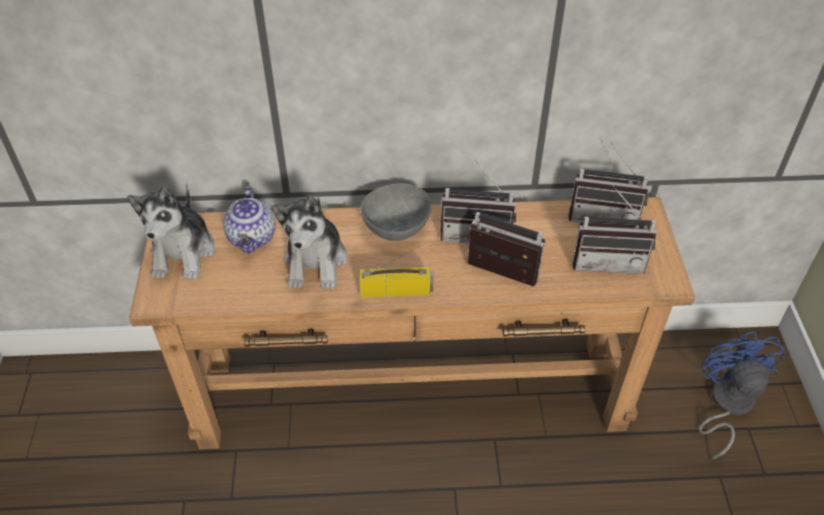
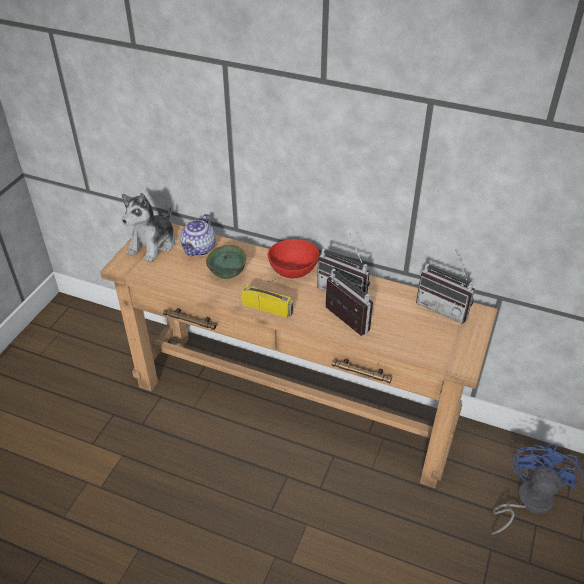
camera: 25 degrees right, 5 degrees down
plush toy [271,196,348,289] -> green bowl [206,245,246,279]
grey bowl [361,183,431,241] -> red bowl [268,239,319,278]
radio [572,186,656,274] -> none

